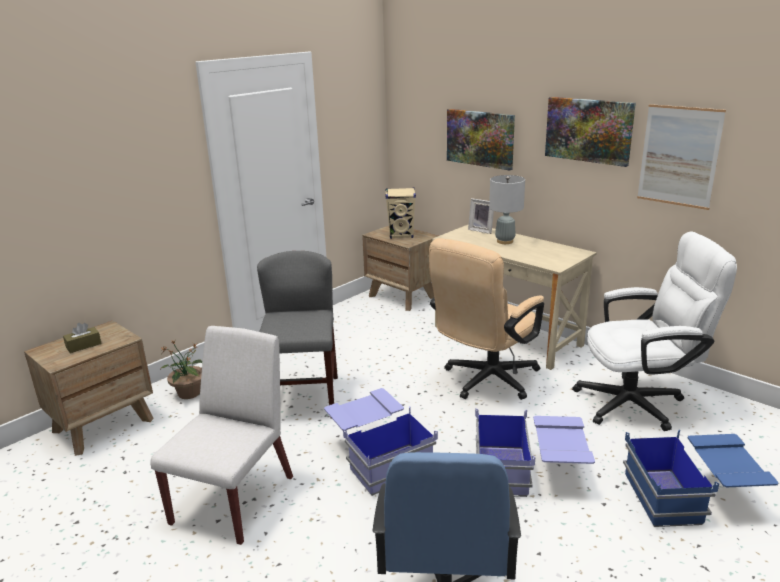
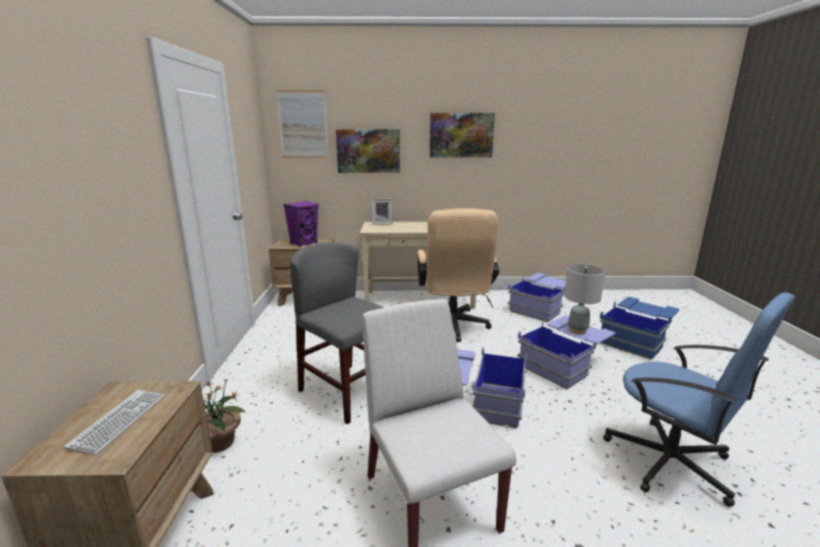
camera: 45 degrees left, 5 degrees down
brown tissue box [63,323,102,353] -> keyboard [64,390,165,455]
beige speaker [385,188,416,239] -> purple speaker [284,201,318,246]
grey table lamp [489,175,525,244] -> grey table lamp moved to [564,264,605,334]
white office chair [572,232,737,431] -> blue storage box [508,273,566,322]
picture [637,104,726,210] -> picture moved to [276,91,329,158]

